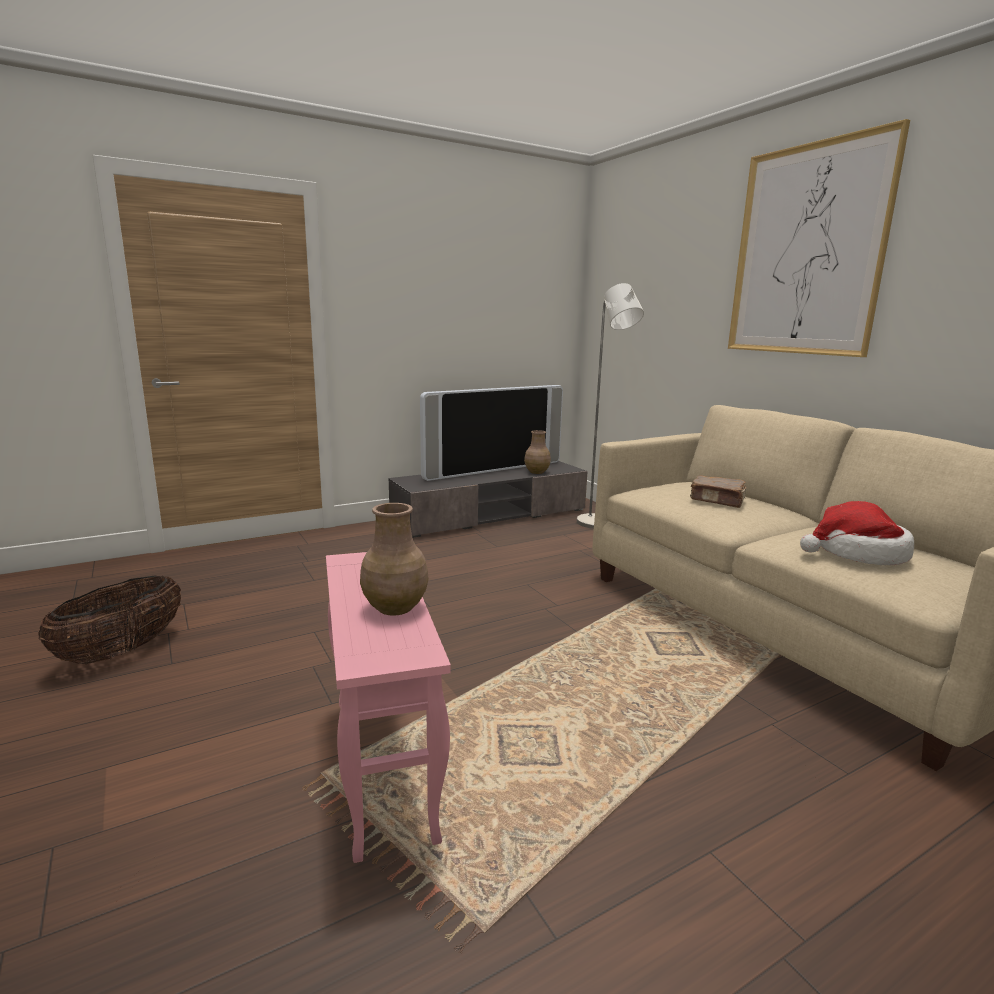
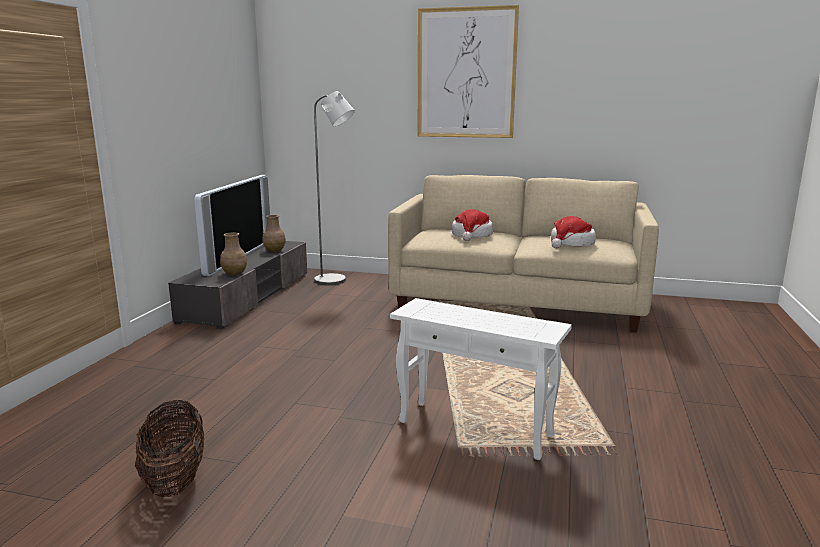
camera: 45 degrees left, 0 degrees up
pink side table [326,552,451,863] -> white side table [390,298,572,460]
brown vase [360,503,429,616] -> brown vase moved to [220,233,247,276]
brown book [690,476,747,508] -> hat [452,209,493,241]

